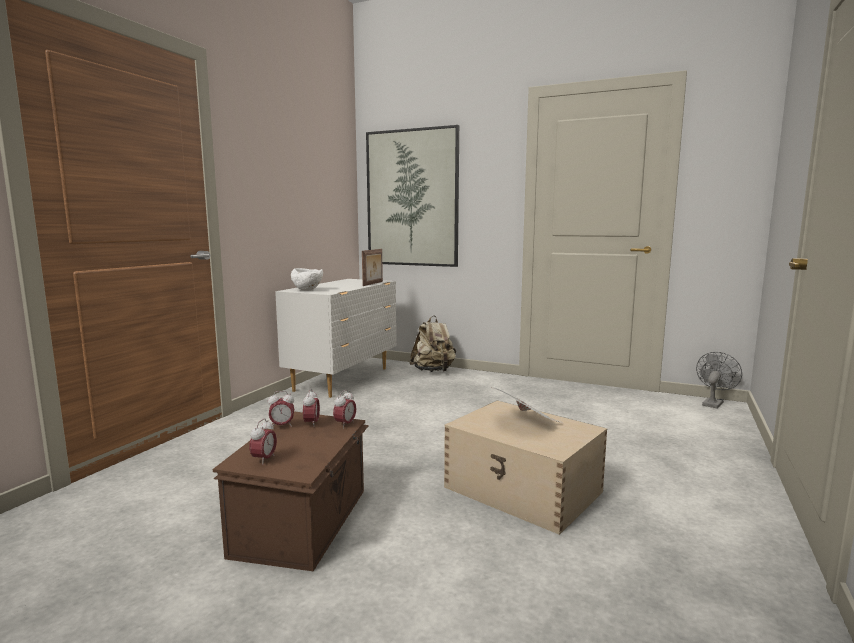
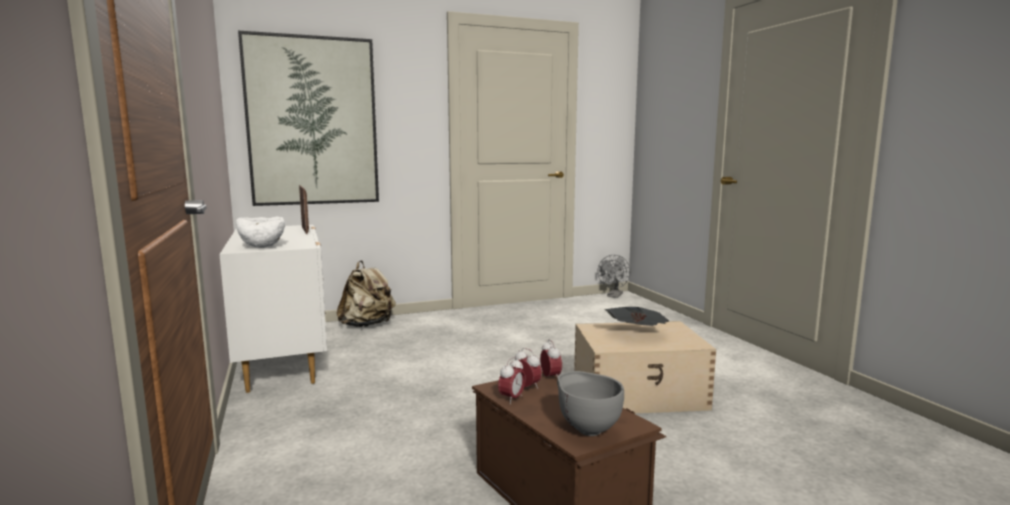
camera: 45 degrees left, 0 degrees up
alarm clock [249,418,277,465] -> grey bowl [557,371,624,436]
grey fan [696,352,742,409] -> grey fan turned 150 degrees counterclockwise [598,255,631,298]

